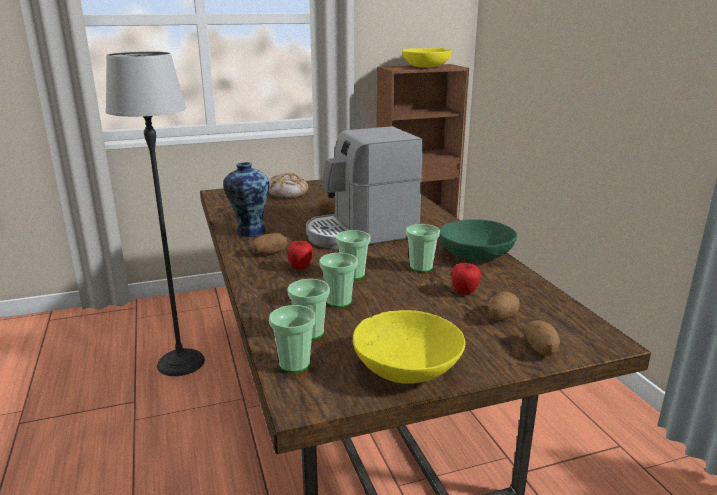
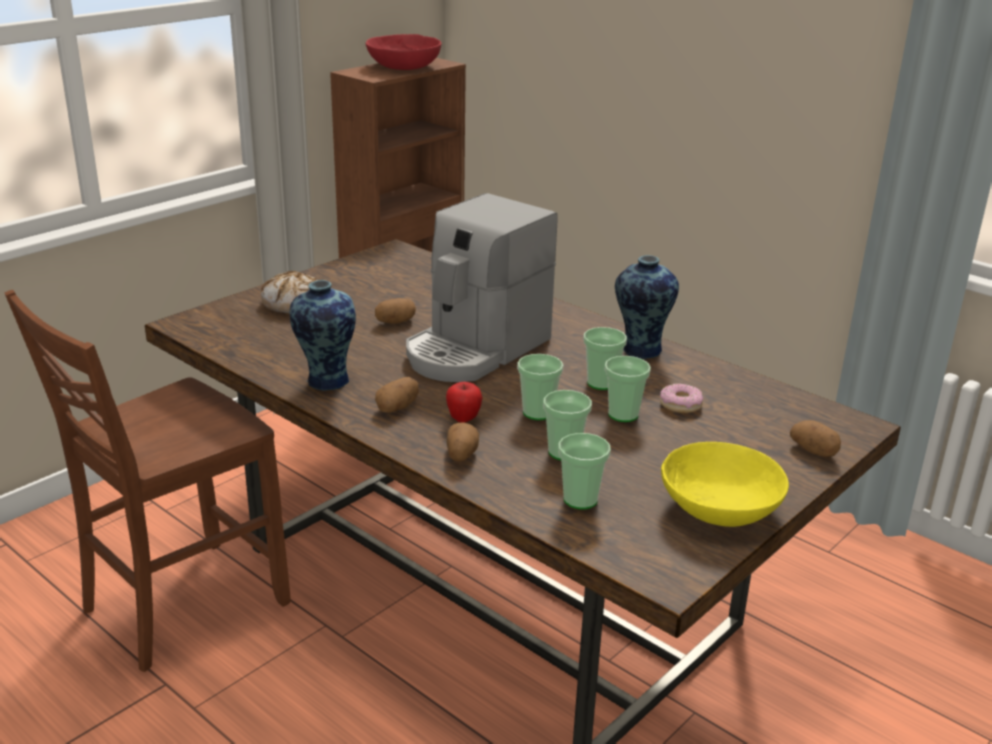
camera: 30 degrees left, 5 degrees up
floor lamp [106,51,205,376] -> brown chair [4,290,291,672]
cup [269,305,315,373] -> cup moved to [605,356,651,422]
yellow bowl [402,48,452,68] -> red bowl [366,34,442,70]
green bowl [439,219,517,261] -> vase [615,255,679,359]
apple [451,263,481,295] -> donut [660,384,703,413]
potato [489,292,520,321] -> potato moved to [446,423,479,462]

